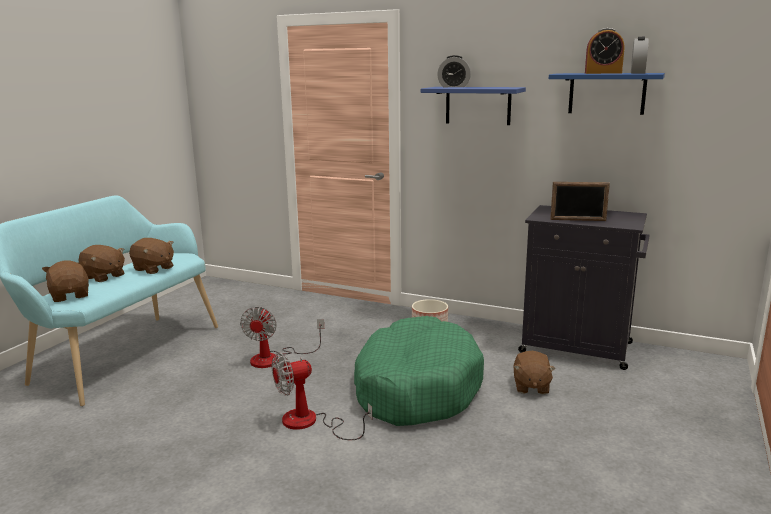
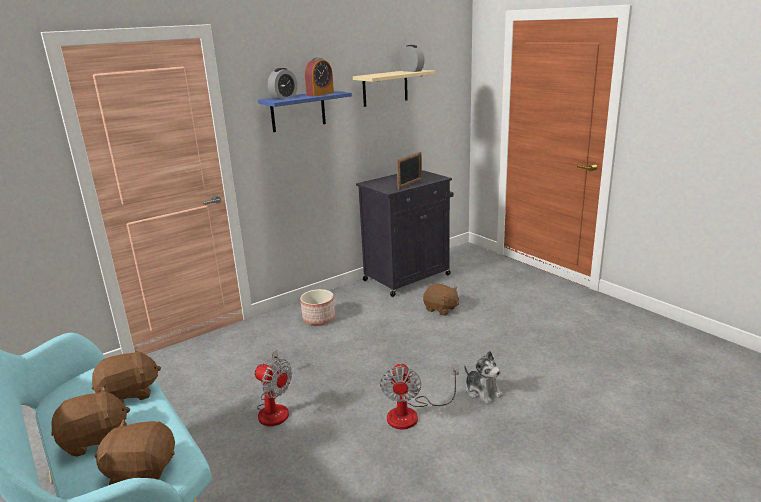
camera: 60 degrees left, 5 degrees up
green dog bed [354,316,484,426] -> none
blue shelf [549,73,665,115] -> beige shelf [353,70,435,107]
alarm clock [585,28,624,74] -> alarm clock moved to [305,58,334,96]
none -> plush toy [464,351,503,404]

